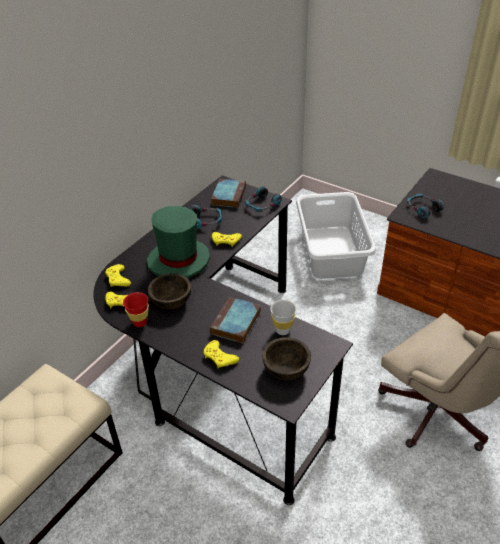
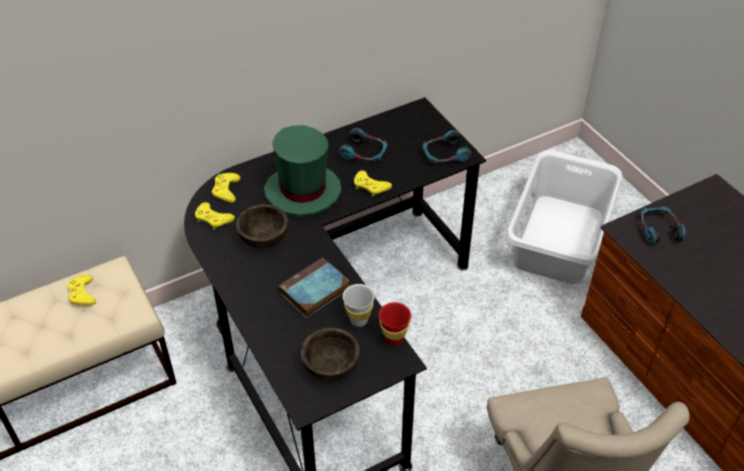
camera: 25 degrees right, 5 degrees up
red cup [123,292,149,327] -> red cup moved to [379,302,411,346]
yellow game controller [203,340,239,369] -> yellow game controller moved to [67,275,96,305]
book [211,179,246,208] -> none

